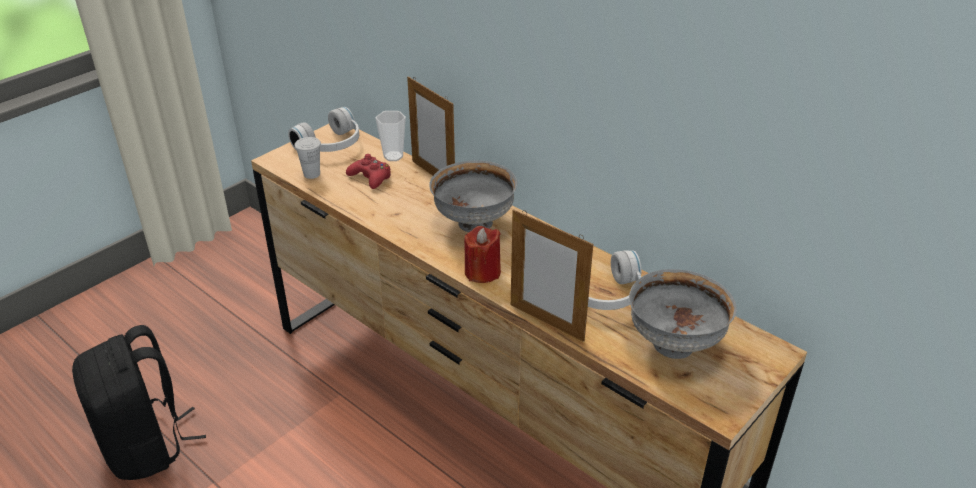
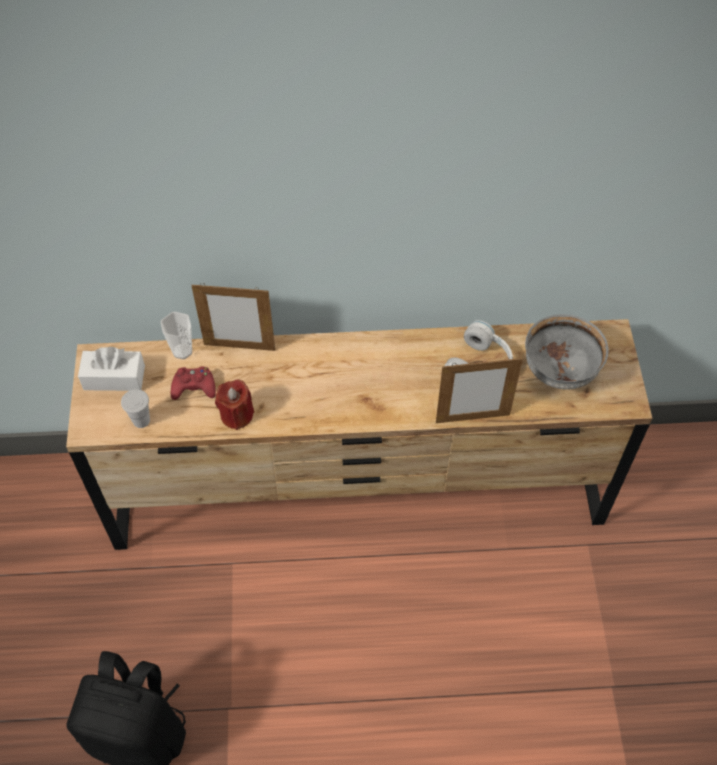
camera: 45 degrees left, 20 degrees up
white headphones [288,107,359,152] -> white tissue box [78,347,145,391]
grey bowl [429,160,517,232] -> none
red candle [464,226,501,283] -> red candle moved to [215,379,254,430]

